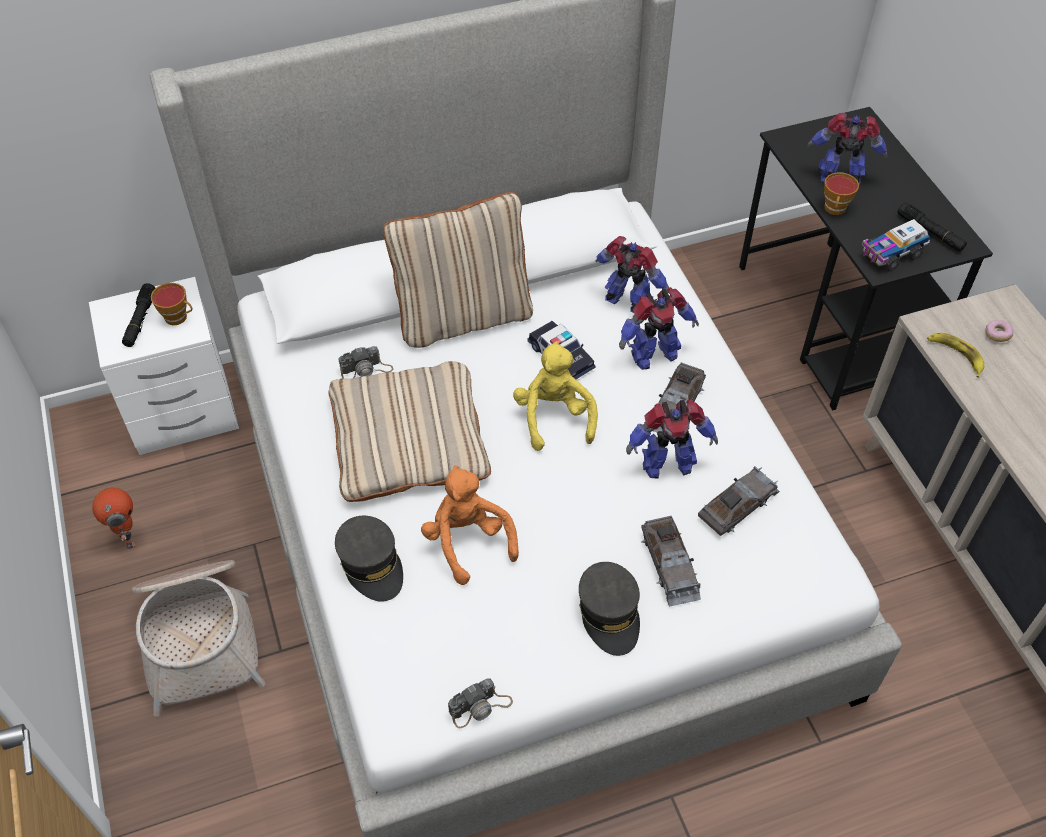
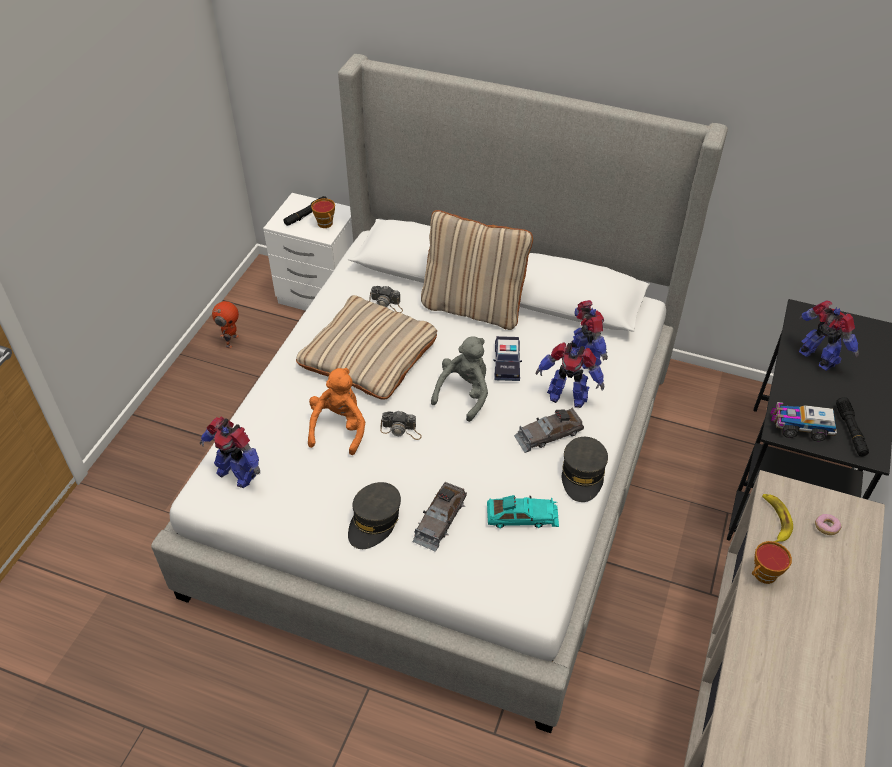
camera: 40 degrees right, 5 degrees down
basket [132,560,266,717] -> none
grey cap [335,516,403,602] -> grey cap moved to [562,437,608,502]
camera [448,678,513,728] -> camera moved to [380,411,422,440]
yellow plush toy [513,341,598,451] -> grey plush toy [431,336,488,422]
toy robot [626,400,718,479] -> toy robot moved to [200,417,260,488]
grey toy car [698,466,780,536] -> turquoise toy car [487,495,559,528]
cup [824,172,859,215] -> cup moved to [752,541,792,584]

